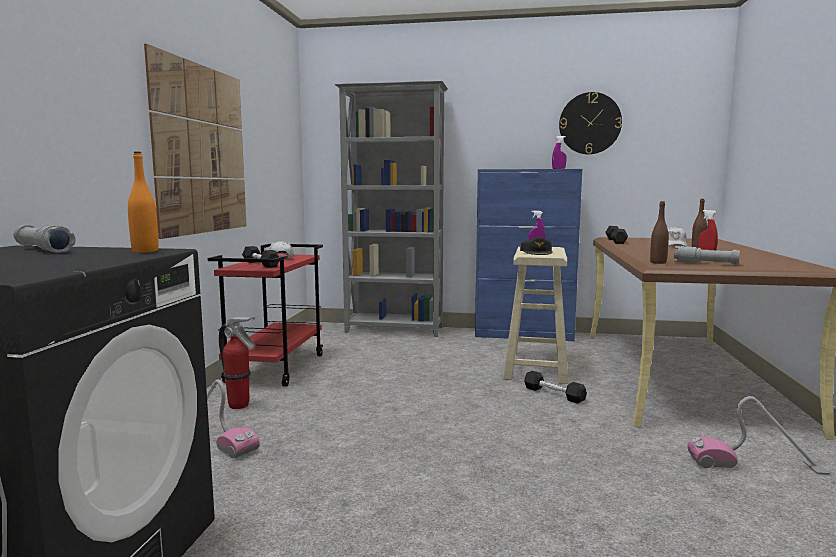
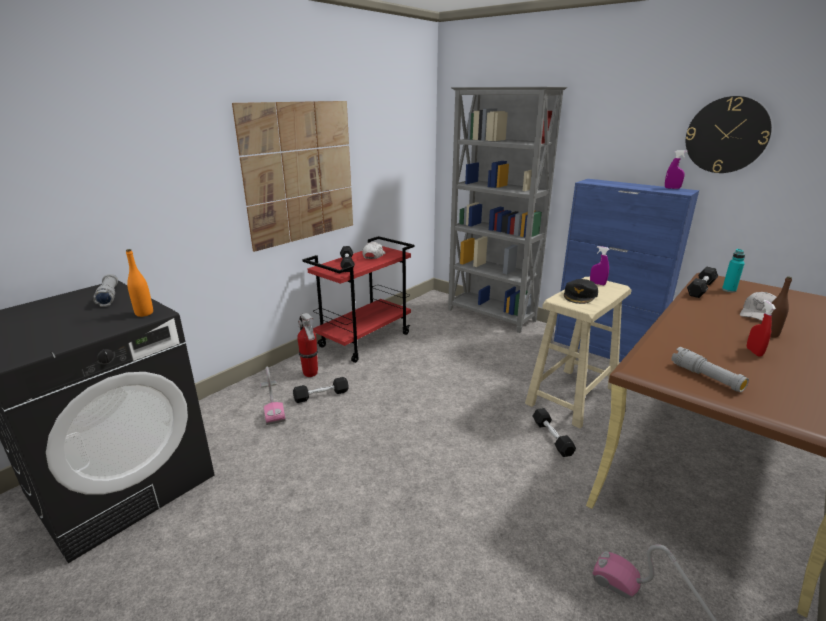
camera: 30 degrees right, 15 degrees up
brown bottle [650,201,669,264] -> none
none -> black dumbbell [293,377,349,403]
none -> turquoise bottle [722,249,745,292]

